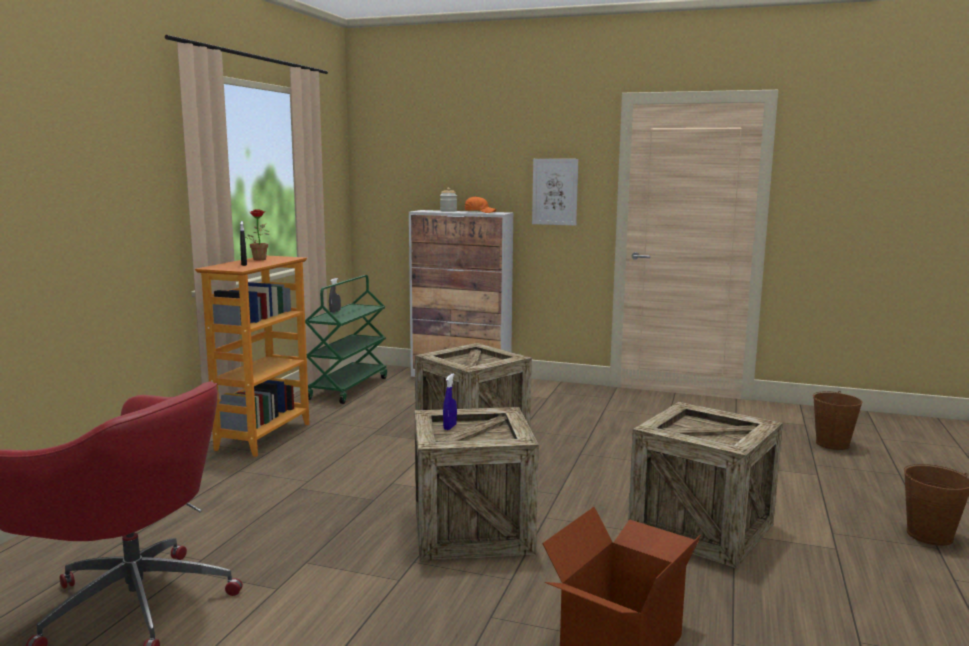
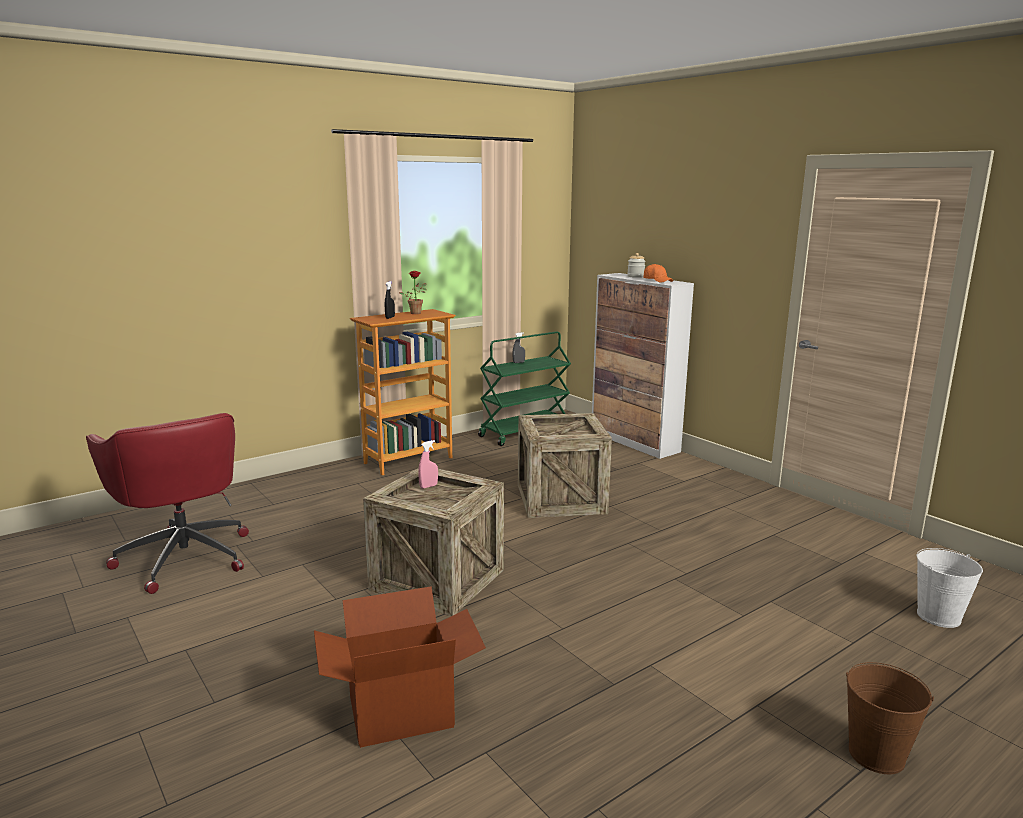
camera: 35 degrees right, 5 degrees up
blue spray bottle [443,373,457,430] -> pink spray bottle [418,440,438,489]
picture [532,159,578,226] -> none
crate [628,402,783,568] -> none
brown bucket [813,391,862,450] -> white bucket [917,548,983,628]

